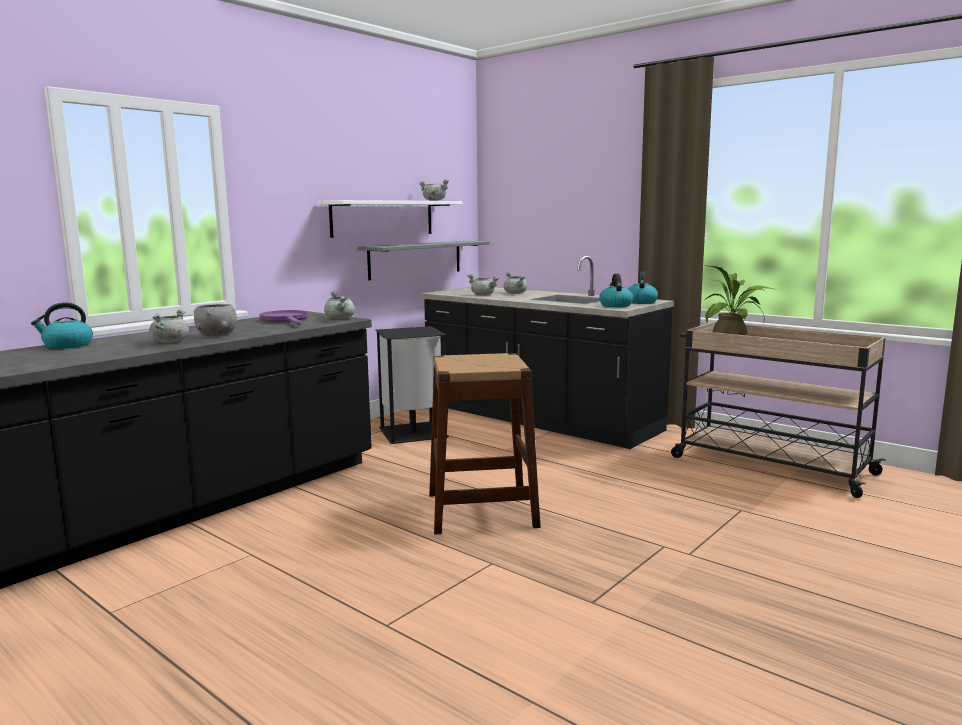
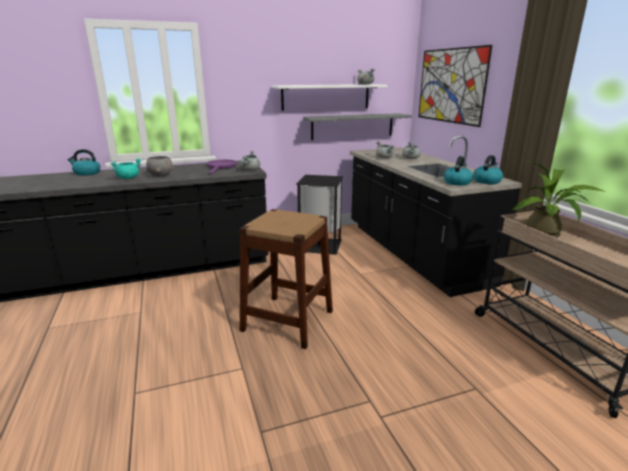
camera: 30 degrees right, 10 degrees up
grey cooking pot [149,309,189,343] -> turquoise cooking pot [111,159,142,179]
none -> picture [418,45,492,127]

